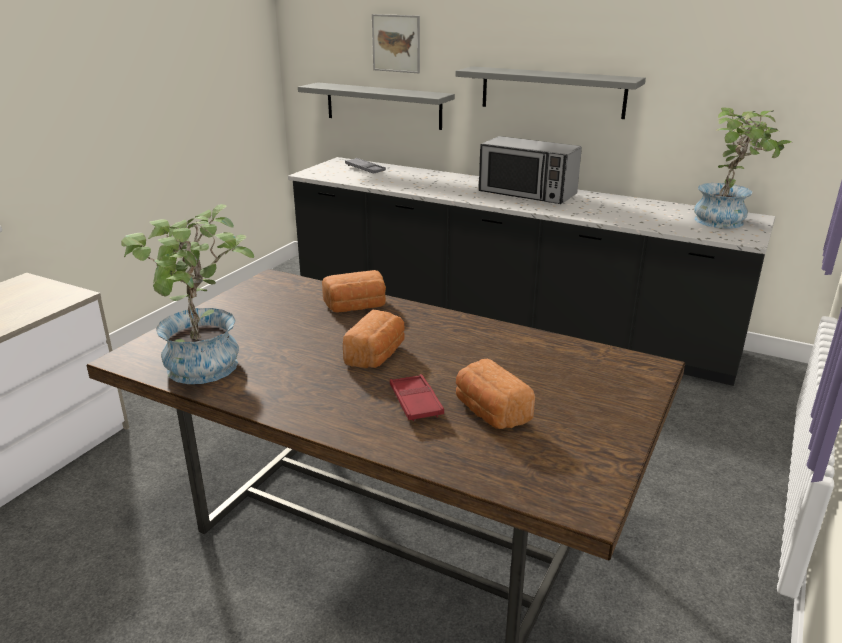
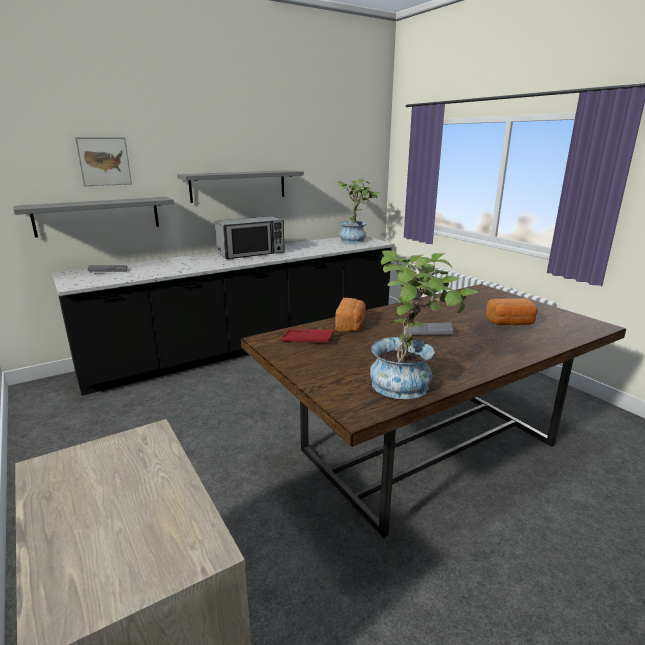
camera: 60 degrees left, 5 degrees down
bread [343,310,405,368] -> grey tray [403,322,454,335]
red tray [390,374,444,421] -> red tray moved to [281,329,334,343]

